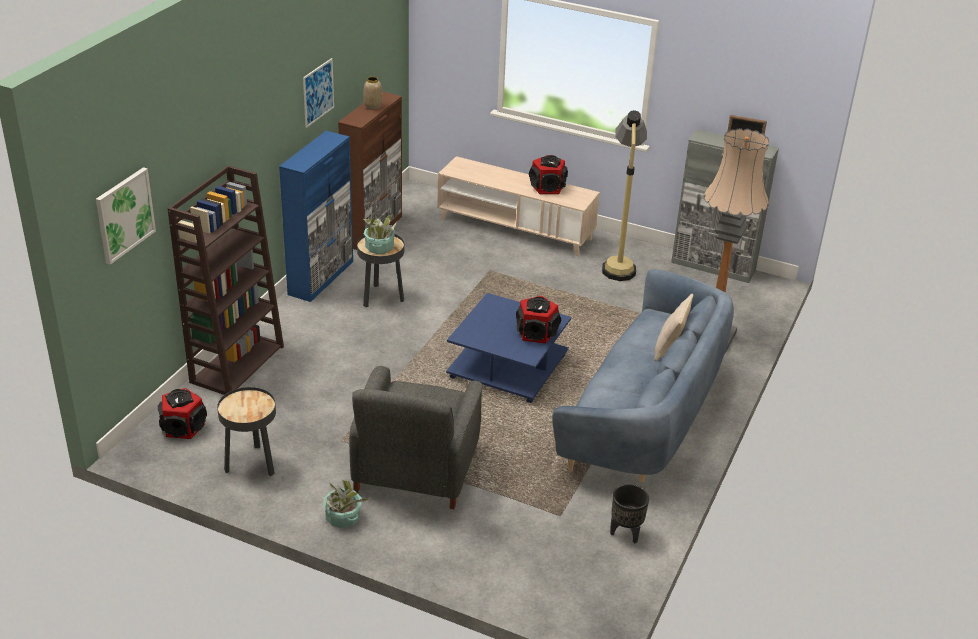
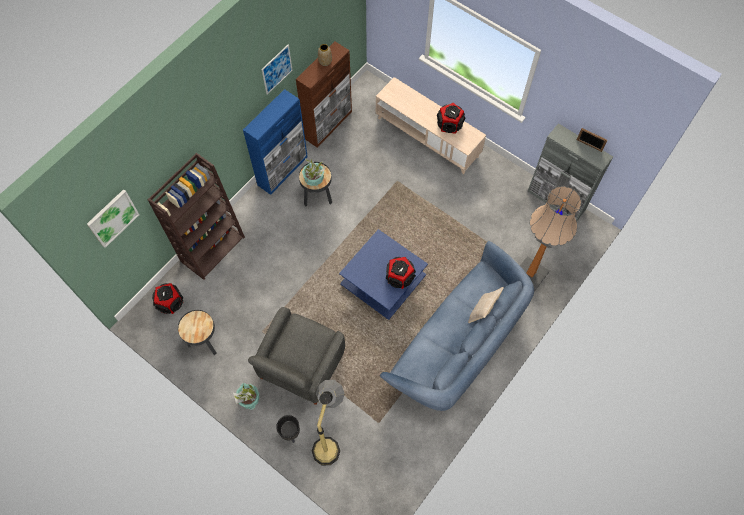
camera: 15 degrees right, 30 degrees up
floor lamp [602,110,647,281] -> floor lamp moved to [312,380,345,465]
black planter [610,484,649,543] -> black planter moved to [276,415,300,443]

